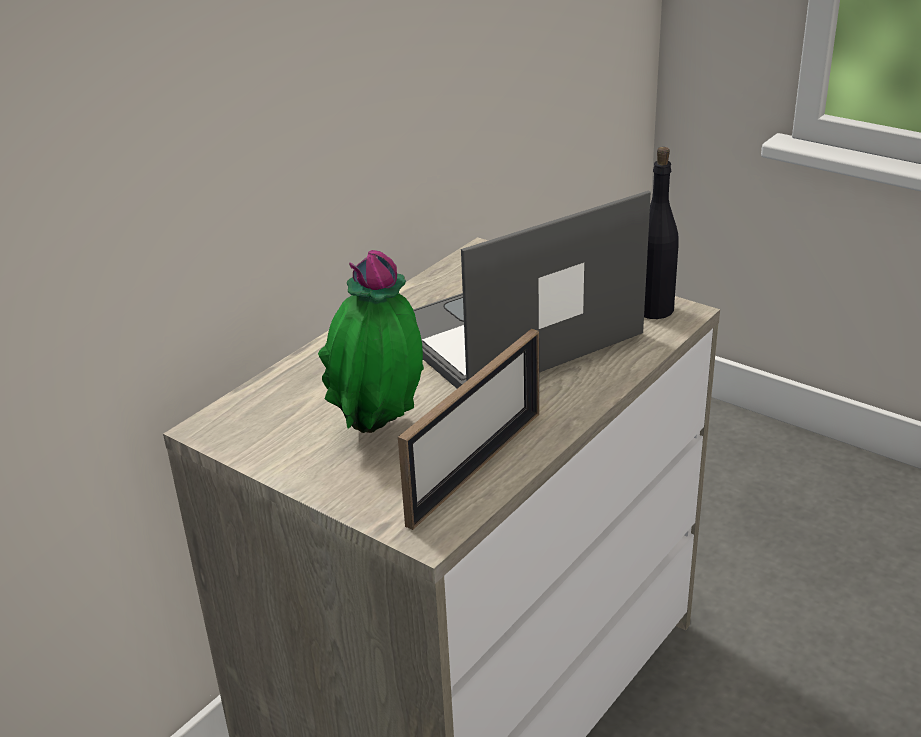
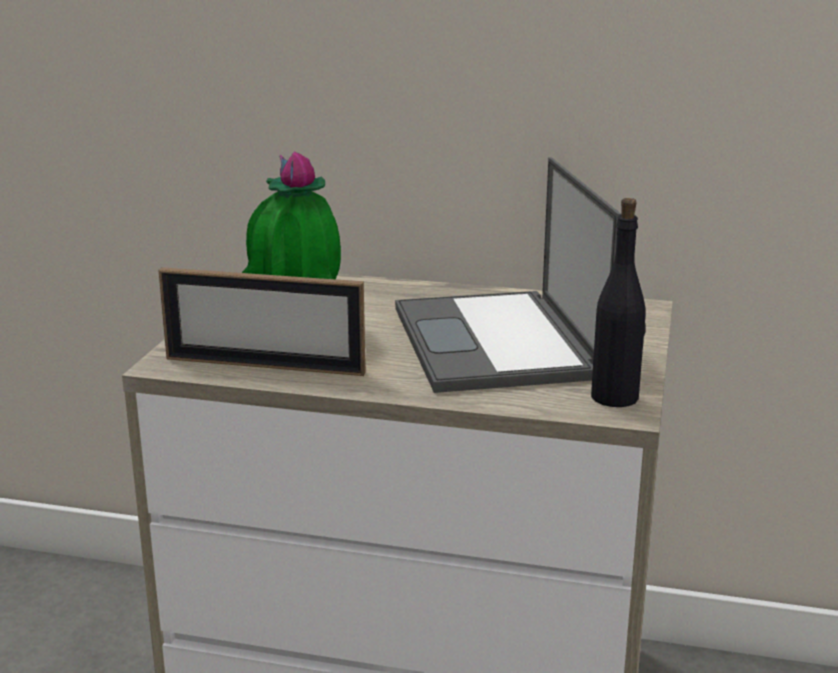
camera: 65 degrees right, 10 degrees down
laptop [413,190,651,389] -> laptop turned 135 degrees counterclockwise [395,157,622,393]

